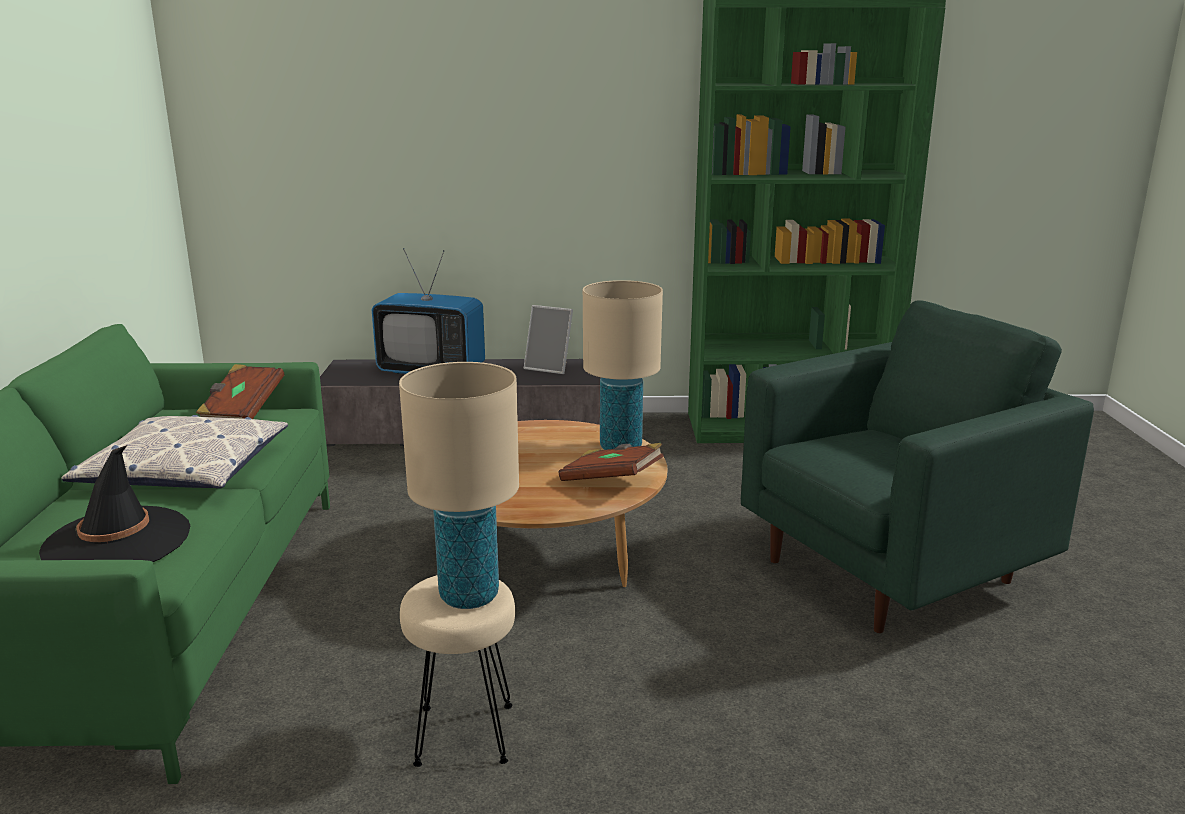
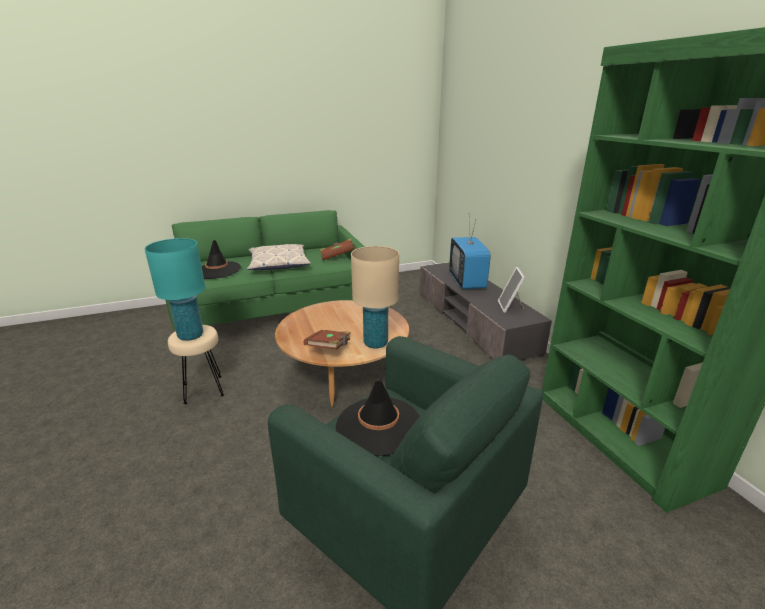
camera: 70 degrees right, 5 degrees up
beige table lamp [399,362,519,609] -> turquoise table lamp [145,238,205,341]
none -> black hat [336,379,420,456]

